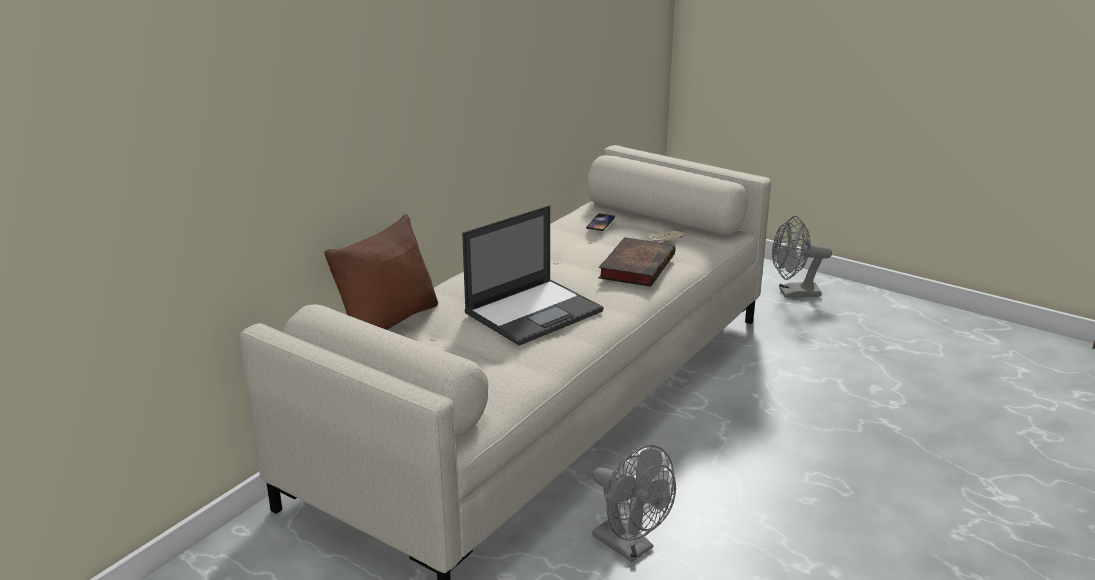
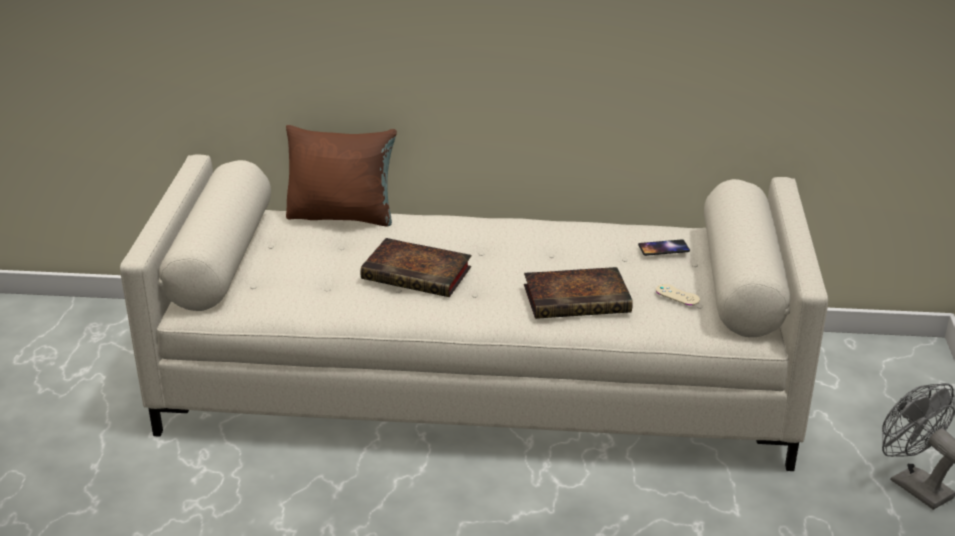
camera: 60 degrees right, 5 degrees up
laptop [462,205,604,346] -> book [361,238,471,297]
grey fan [592,445,676,562] -> none

